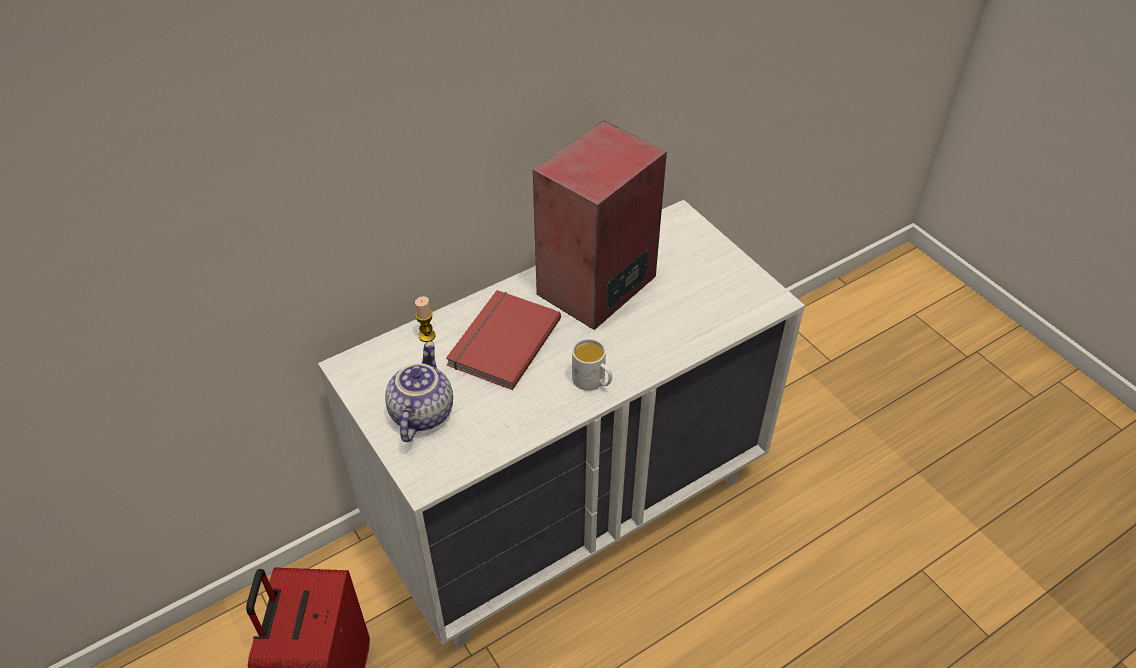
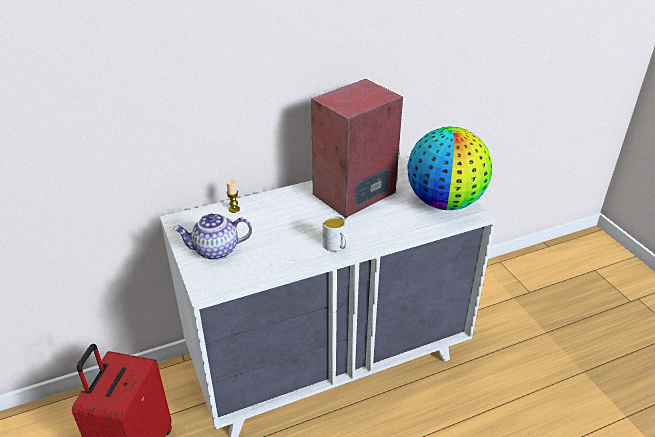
camera: 10 degrees right, 10 degrees down
teapot [385,341,453,442] -> teapot turned 120 degrees counterclockwise [173,213,252,260]
red book [446,290,561,390] -> none
none -> globe [407,127,492,210]

